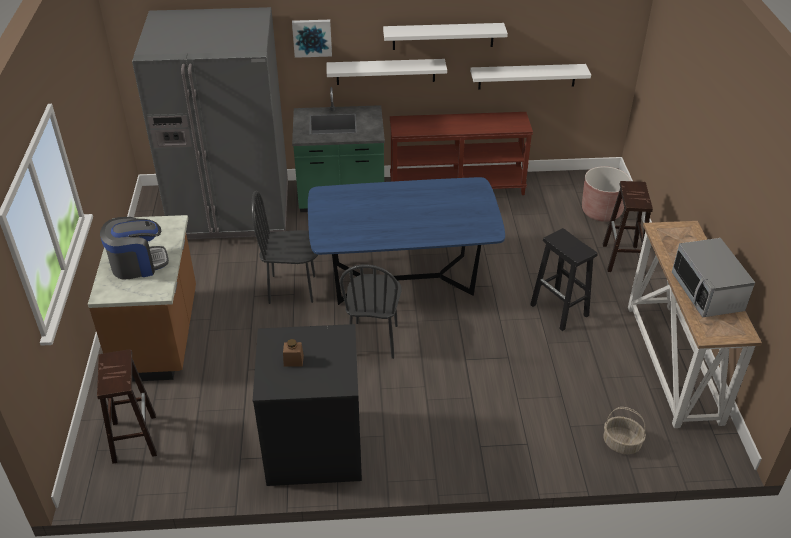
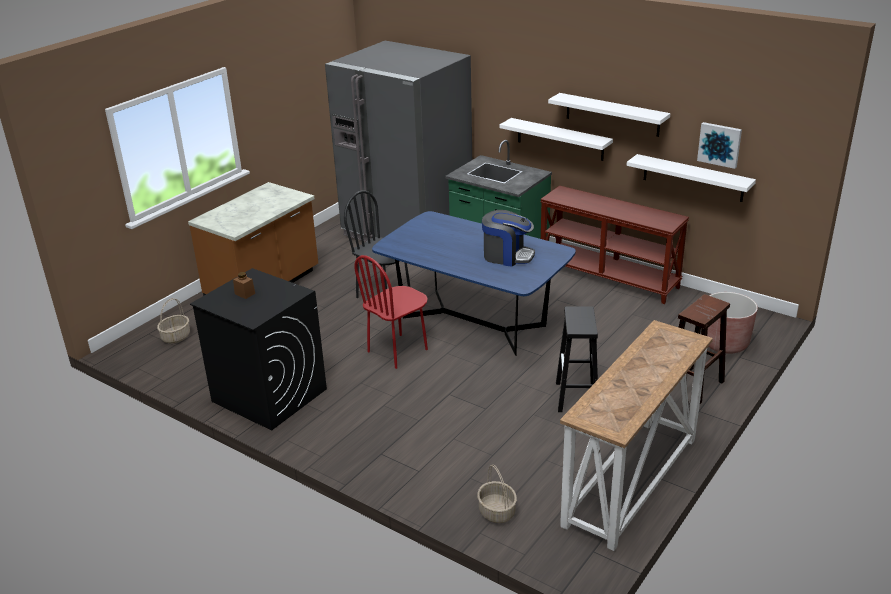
camera: 40 degrees right, 10 degrees down
brown stool [97,349,157,464] -> basket [157,298,190,344]
coffee machine [100,217,169,280] -> coffee machine moved to [482,210,535,267]
picture [292,20,332,58] -> picture moved to [697,122,742,169]
black chair [340,264,402,359] -> red chair [354,255,428,369]
microwave [672,238,755,317] -> none

